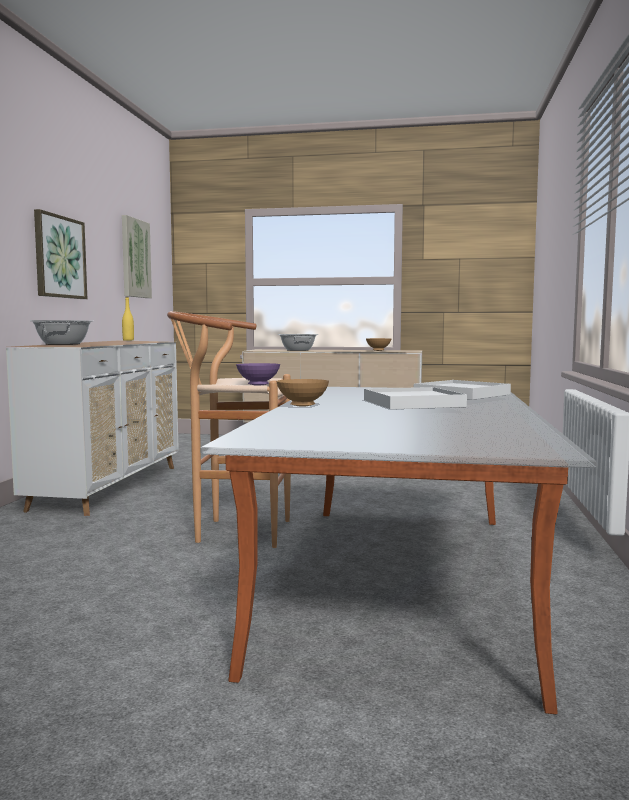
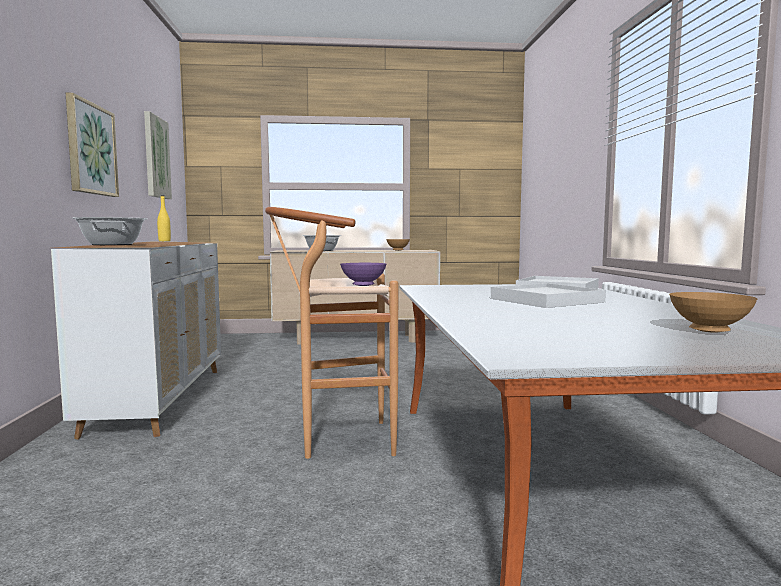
camera: 15 degrees left, 0 degrees up
brown bowl [276,379,329,407] -> brown bowl moved to [669,292,757,333]

